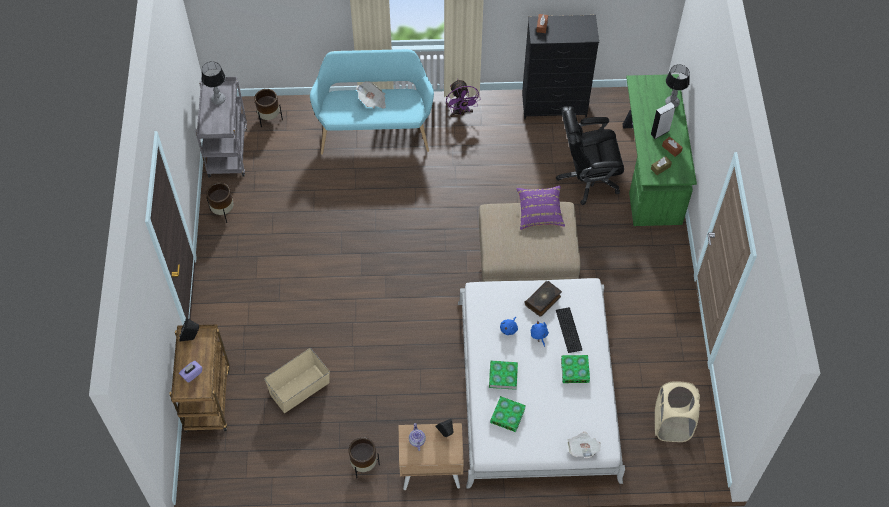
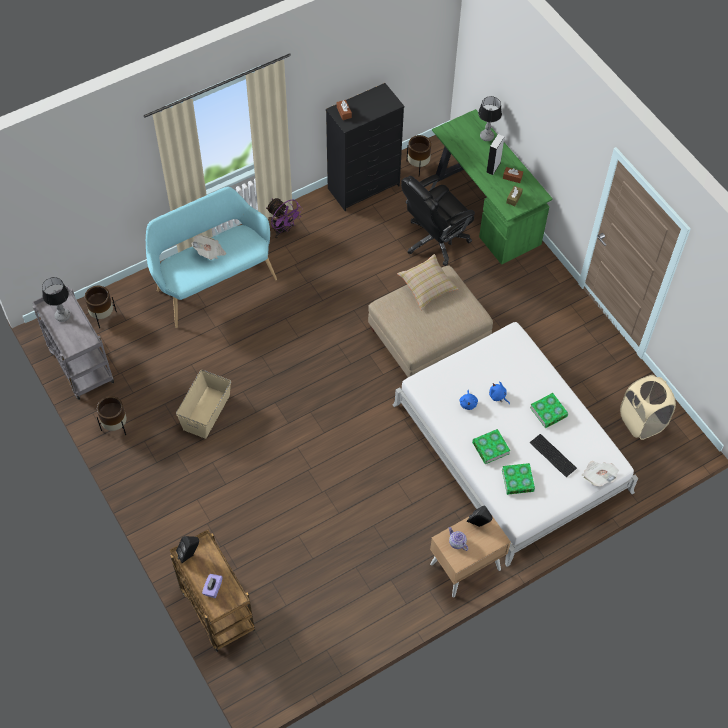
camera: 30 degrees left, 0 degrees up
beige storage box [264,348,330,413] -> beige storage box moved to [176,369,231,439]
brown planter [349,437,380,478] -> brown planter moved to [407,135,431,177]
purple pillow [516,186,565,230] -> beige pillow [397,254,458,310]
book [524,281,562,317] -> none
keyboard [556,307,582,353] -> keyboard moved to [530,434,577,477]

